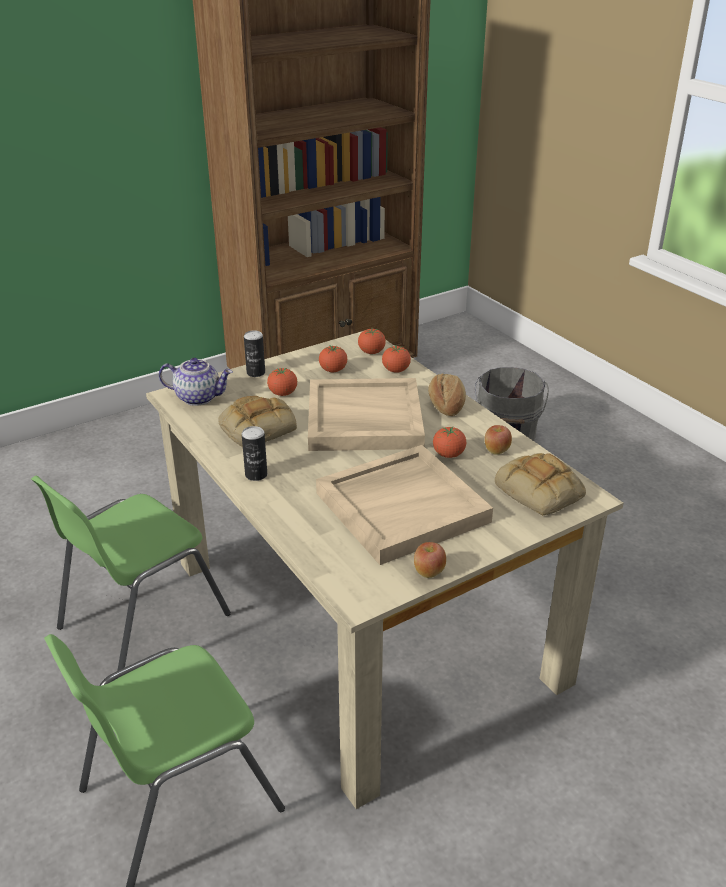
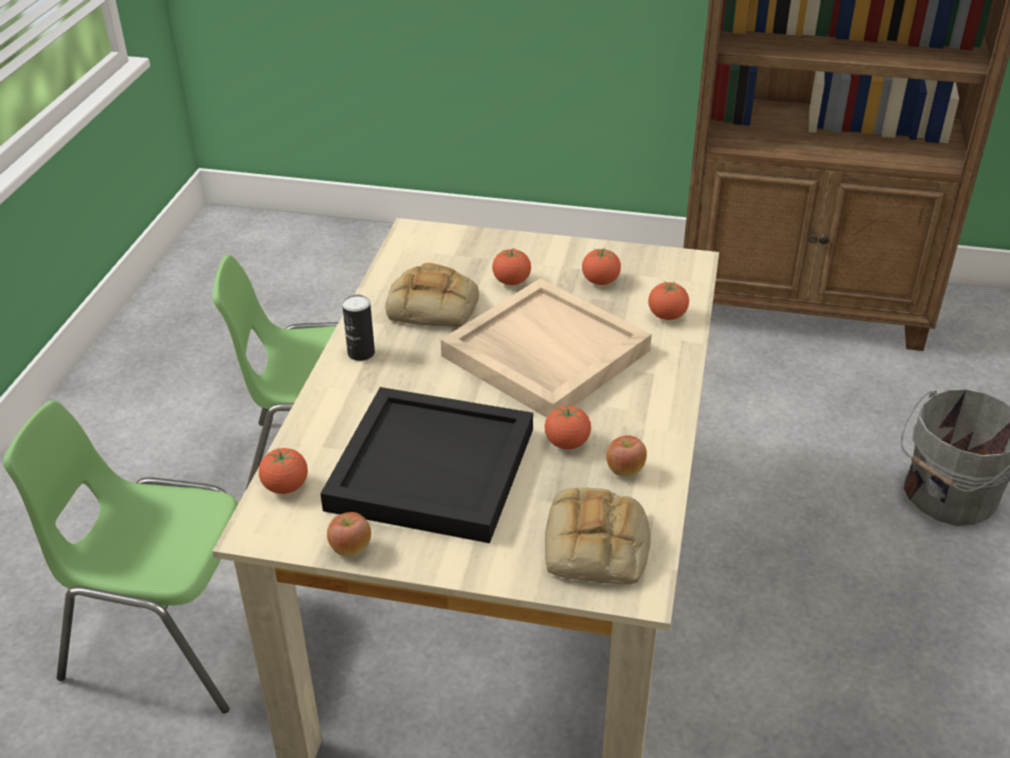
camera: 45 degrees right, 5 degrees up
teapot [159,358,233,406] -> none
can [244,330,265,377] -> none
beige tray [316,445,493,565] -> black tray [320,387,533,543]
tomato [358,329,386,354] -> tomato moved to [259,448,308,494]
bread [428,374,466,416] -> none

